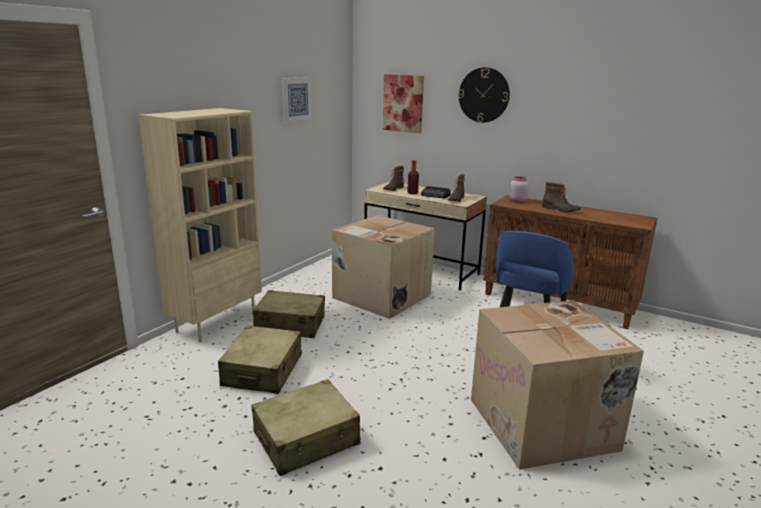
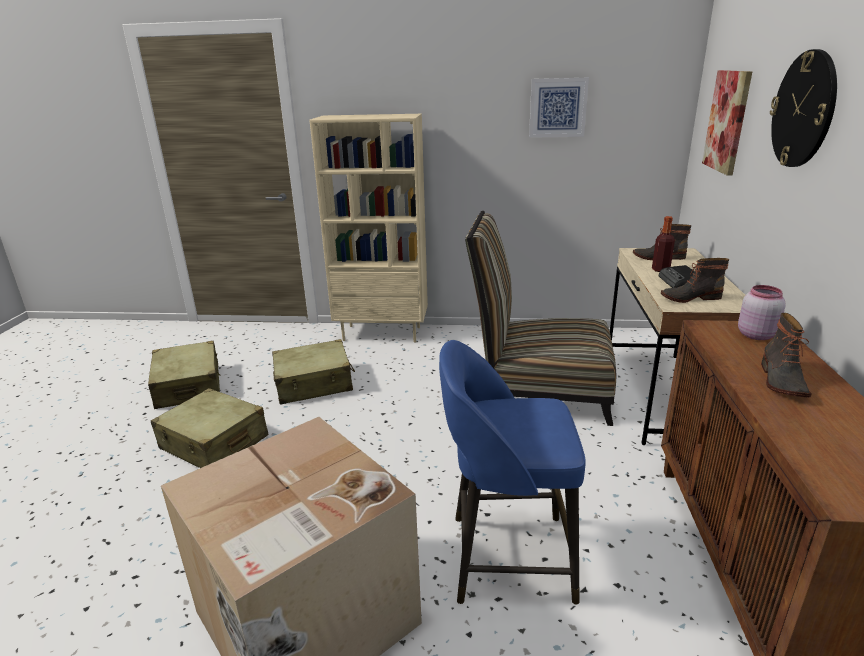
camera: 65 degrees right, 5 degrees up
beige suitcase [253,290,325,338] -> beige suitcase moved to [148,341,220,409]
cardboard box [332,215,435,319] -> chair [465,211,617,426]

